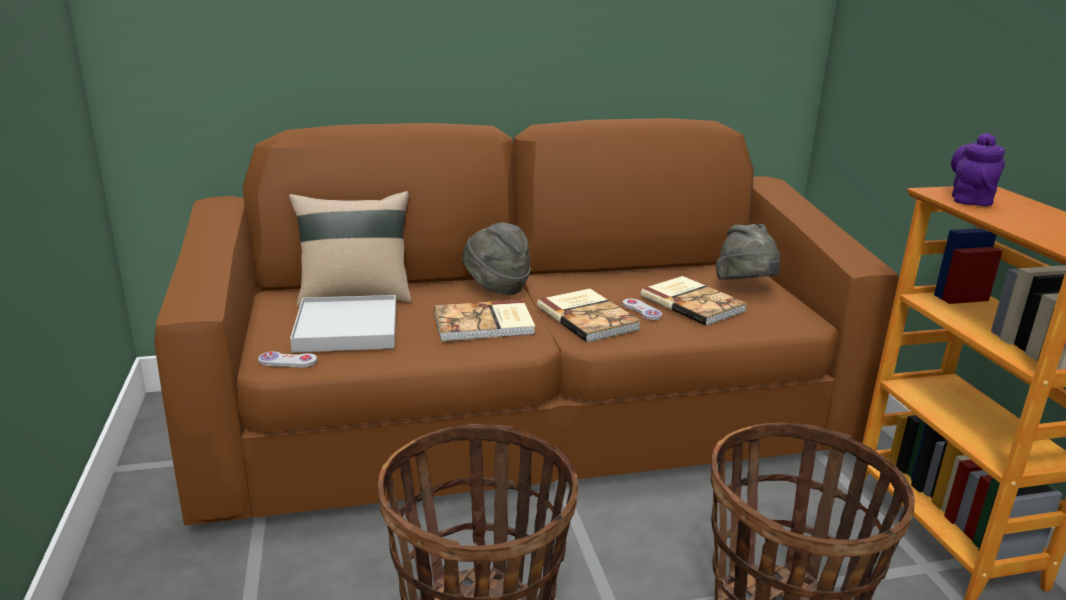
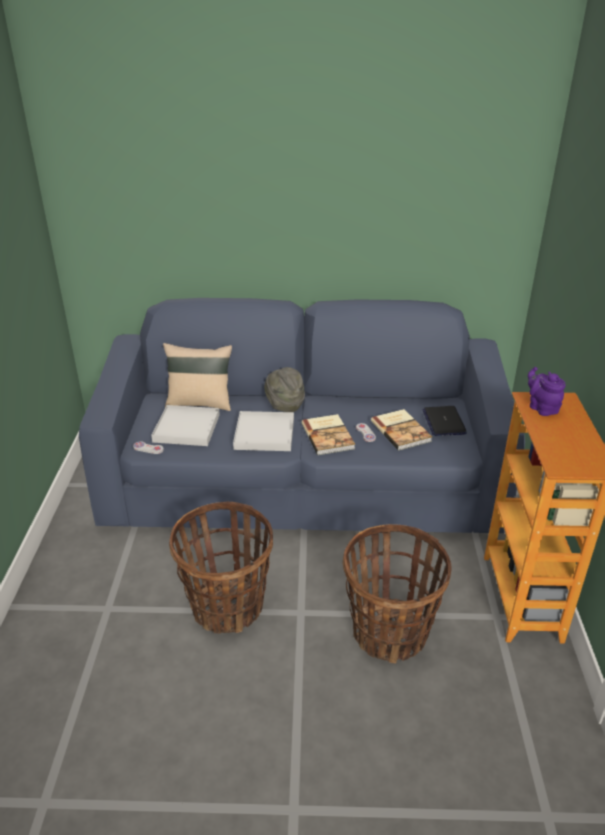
camera: 15 degrees right, 10 degrees up
brown sofa [154,118,899,526] -> blue sofa [79,298,525,533]
book [434,300,535,341] -> white tray [233,411,294,451]
grey hat [716,224,780,280] -> laptop [422,406,467,436]
purple teapot [951,133,1005,206] -> purple teapot turned 60 degrees counterclockwise [528,367,566,416]

